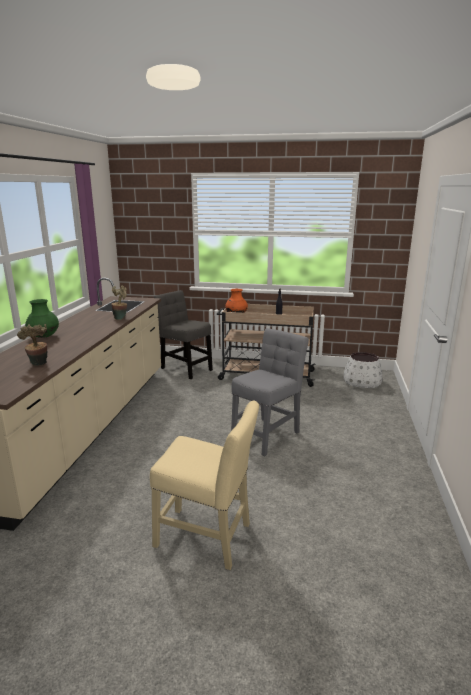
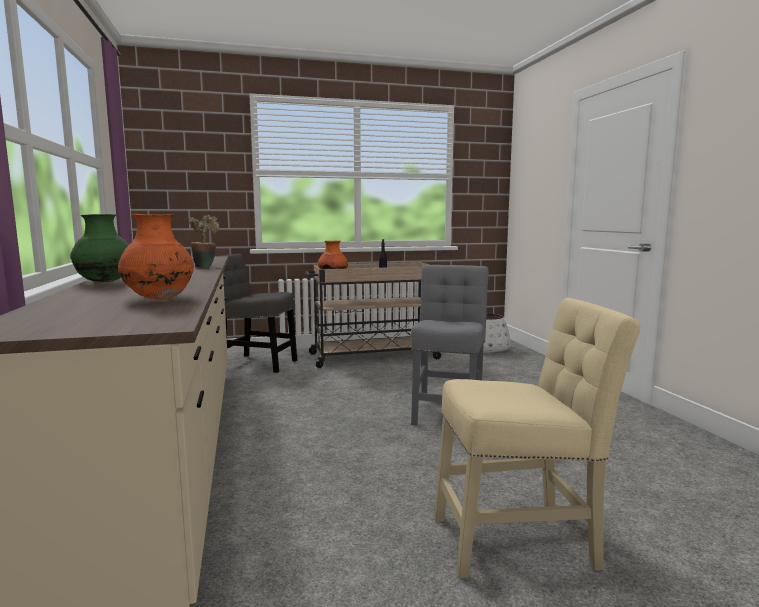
camera: 25 degrees left, 10 degrees down
potted plant [17,324,47,366] -> orange vase [118,214,194,299]

